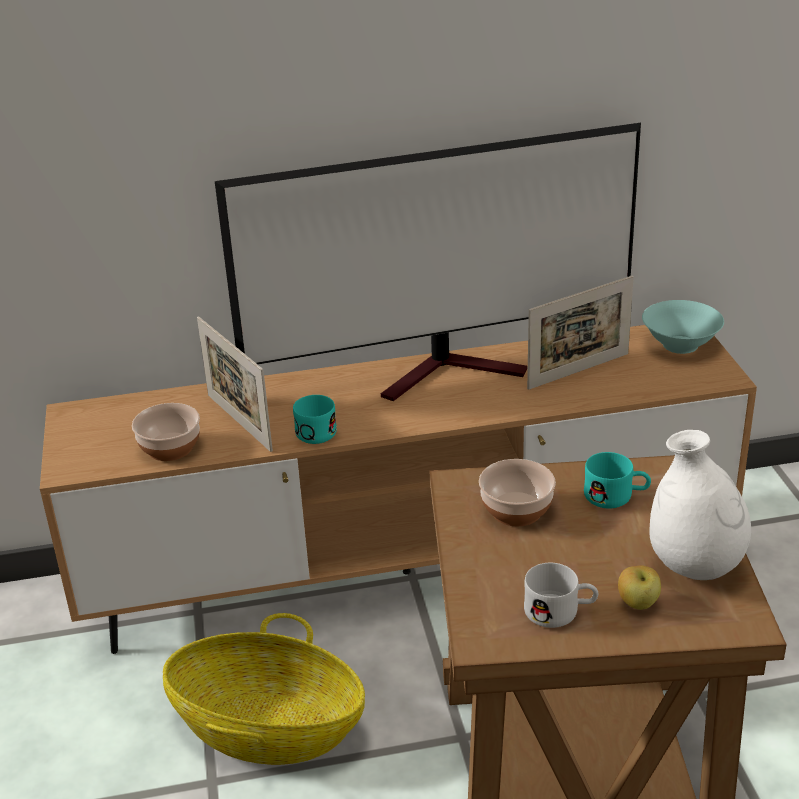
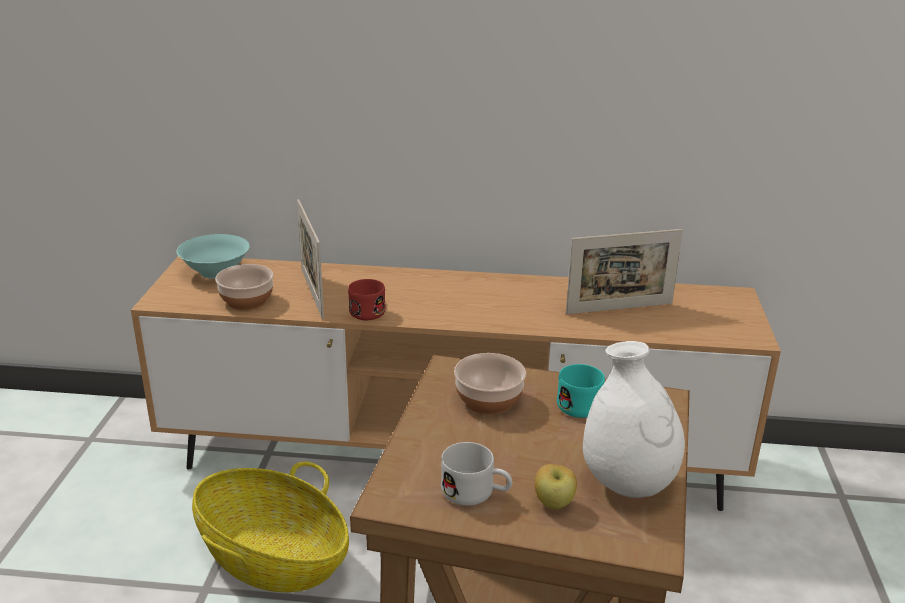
camera: 15 degrees right, 5 degrees down
television [215,123,641,401] -> none
turquoise mug [293,395,337,444] -> red mug [348,279,386,320]
turquoise bowl [642,300,724,354] -> turquoise bowl moved to [177,234,250,279]

